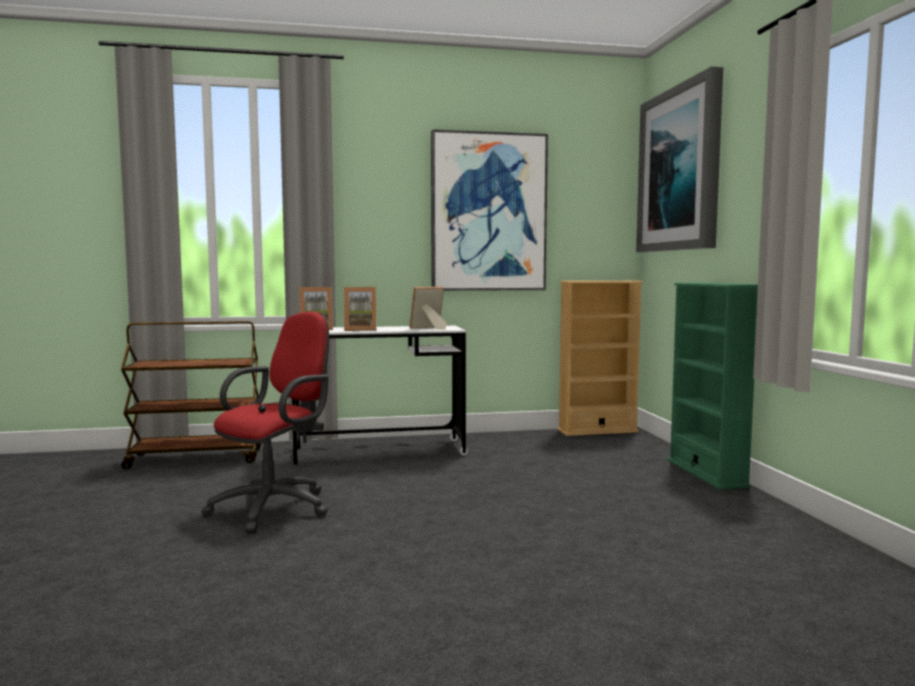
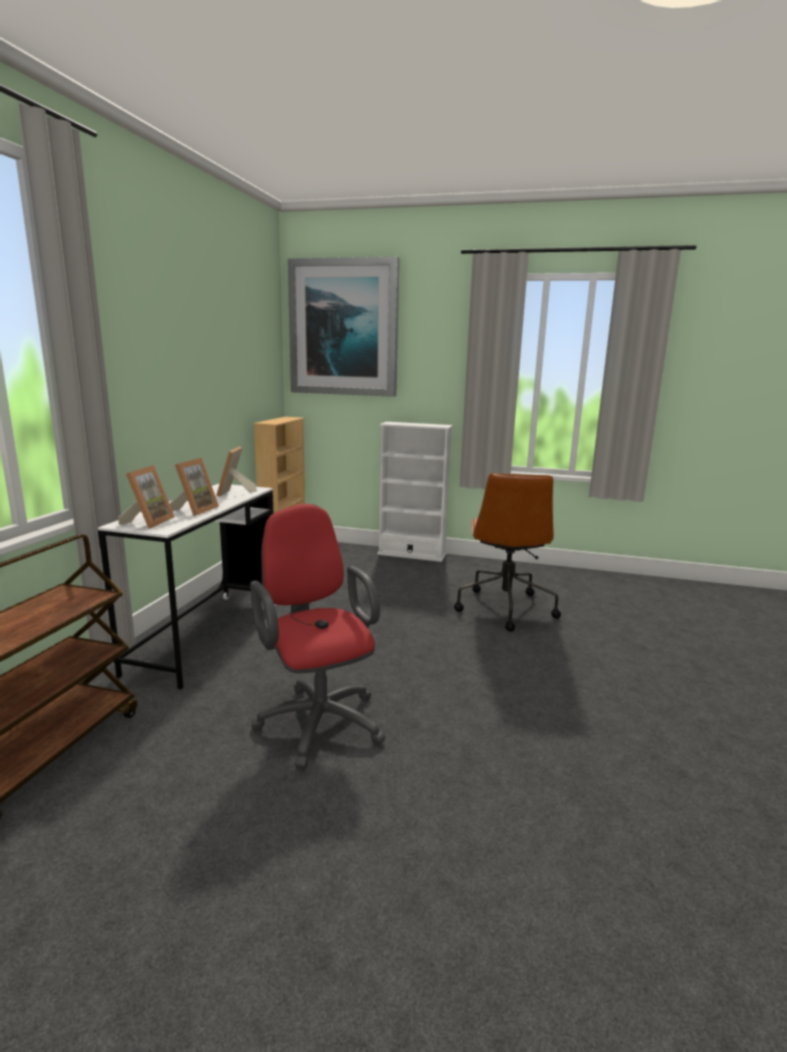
camera: 65 degrees left, 10 degrees up
picture [431,129,548,291] -> none
green bookcase [668,283,758,490] -> white bookcase [377,422,453,562]
none -> brown office chair [454,473,561,632]

